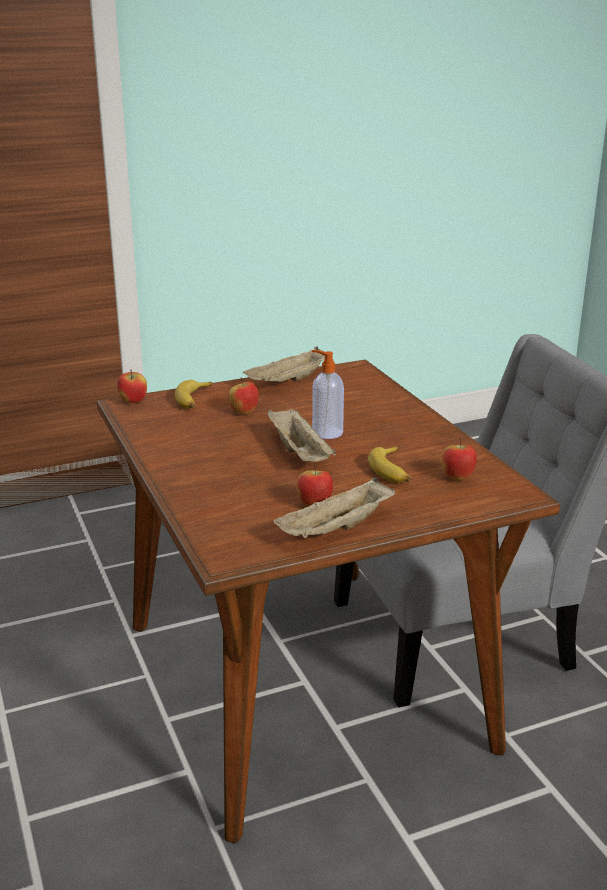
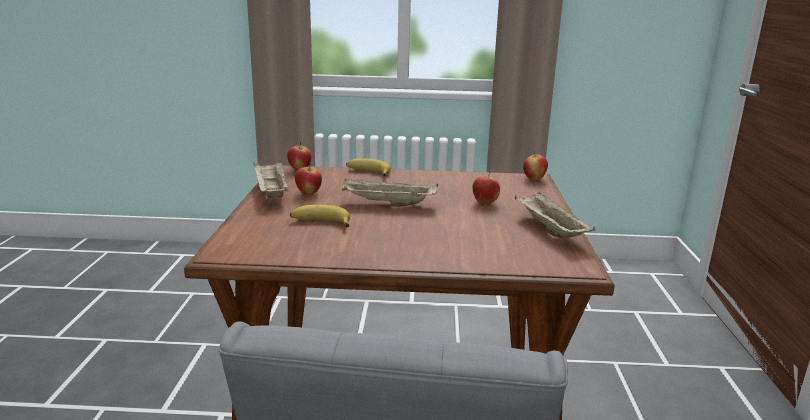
camera: 115 degrees right, 5 degrees down
banana [175,380,212,409] -> banana moved to [346,158,391,177]
soap dispenser [312,350,344,439] -> none
apple [442,438,477,481] -> apple moved to [287,142,311,170]

